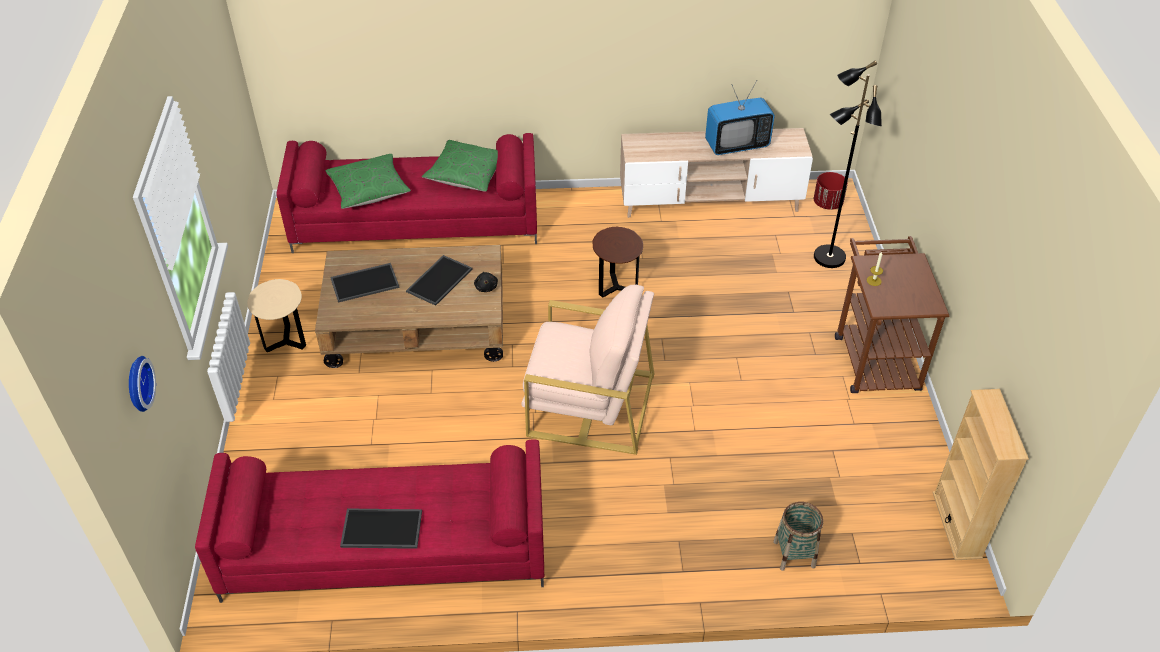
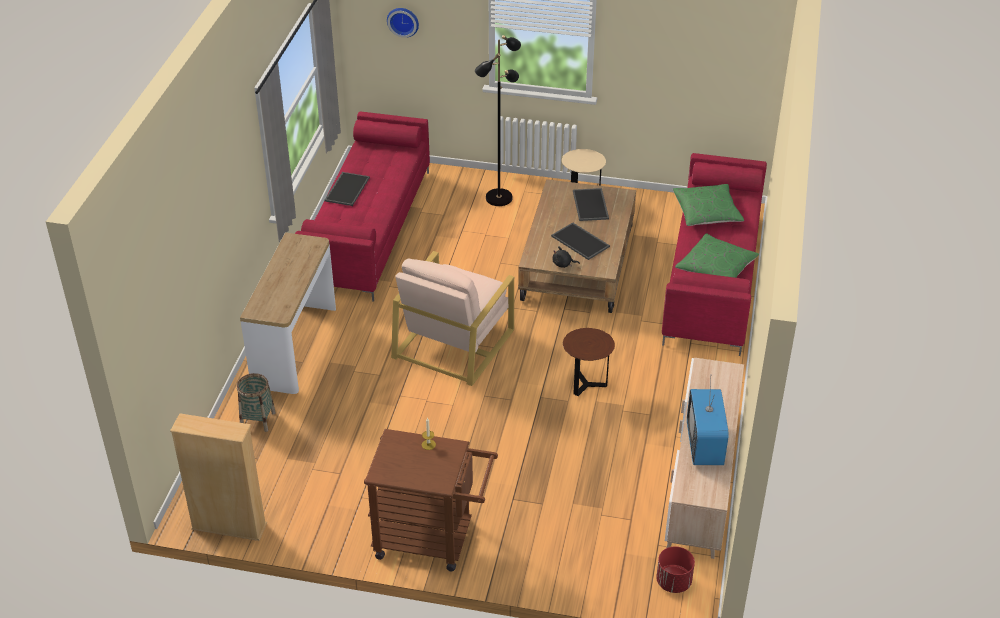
camera: 105 degrees right, 5 degrees down
black floor lamp [814,61,882,268] -> black floor lamp moved to [475,35,521,206]
none -> console table [240,233,336,394]

